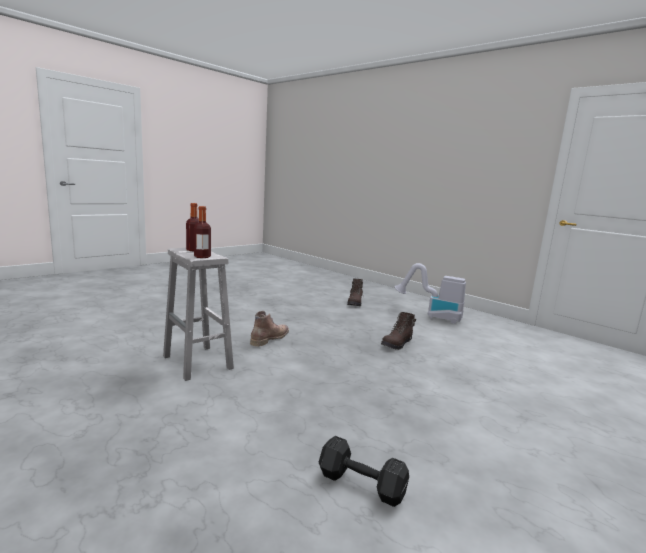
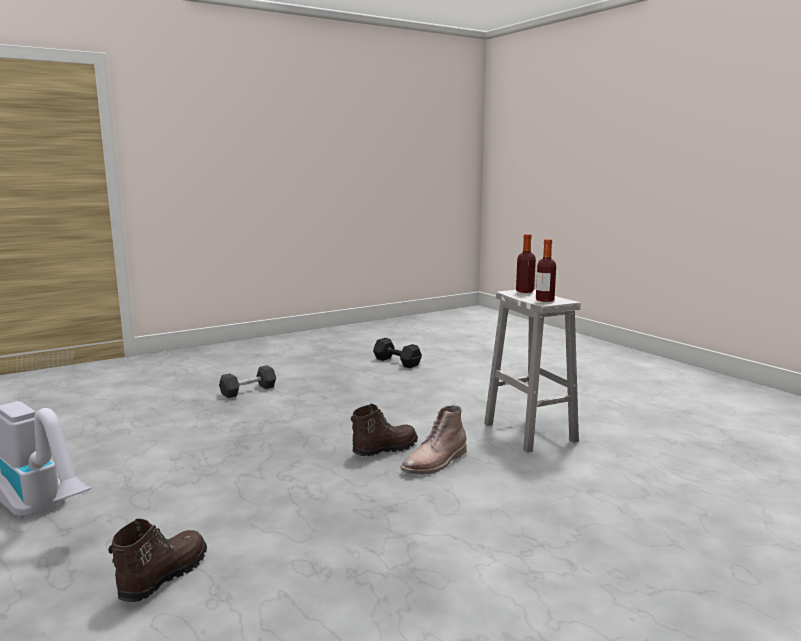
camera: 165 degrees left, 0 degrees up
brown boot [381,312,416,350] -> brown boot moved to [351,404,418,456]
none -> grey dumbbell [219,365,276,398]

